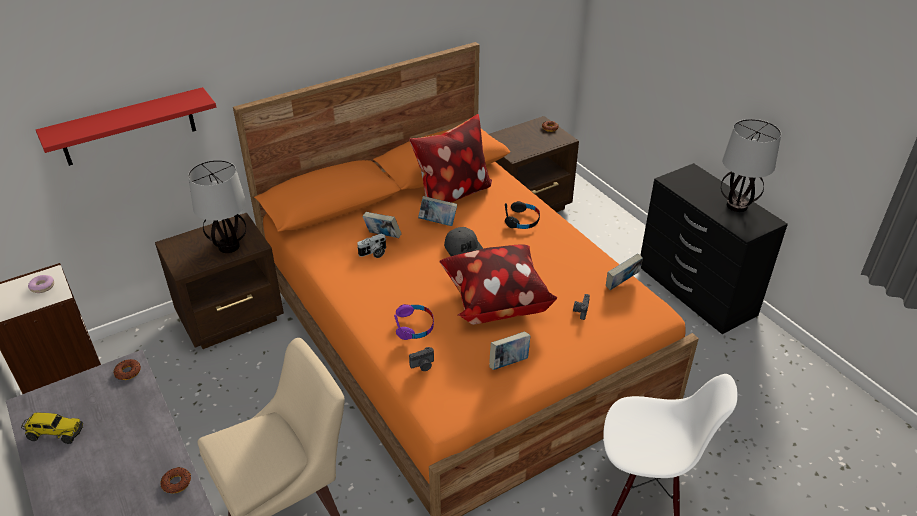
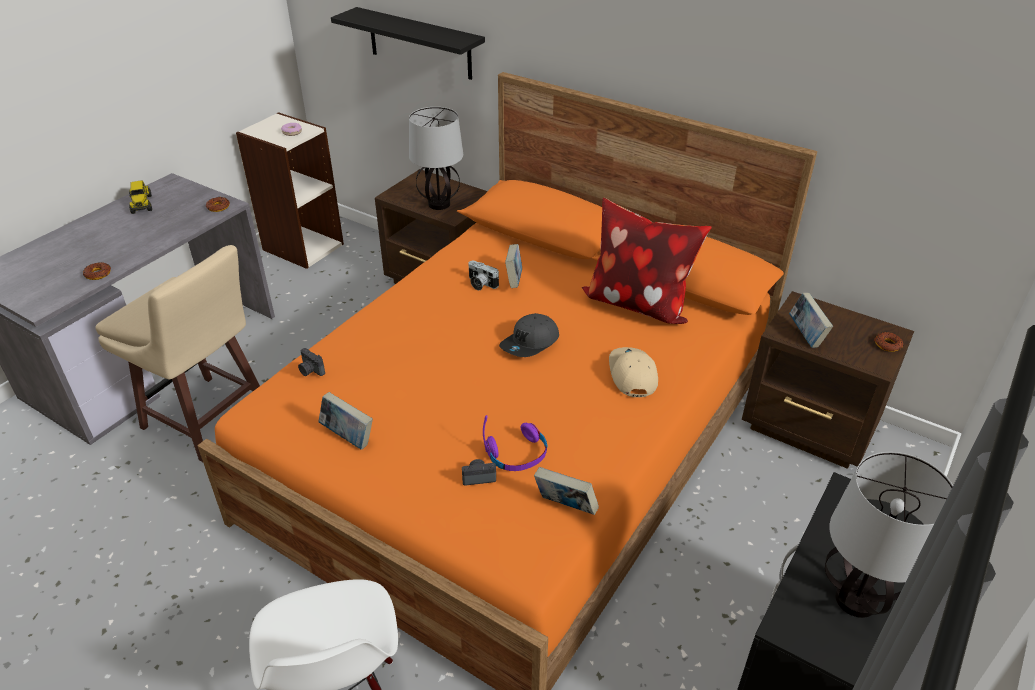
camera: 65 degrees right, 0 degrees up
red shelf [36,87,216,166] -> black shelf [331,7,485,80]
purple headphones [394,304,434,340] -> purple headphones moved to [483,415,547,471]
book [418,196,457,226] -> book moved to [789,293,833,348]
pillow [440,244,557,325] -> none
black headphones [505,201,540,229] -> beige cap [609,347,658,397]

